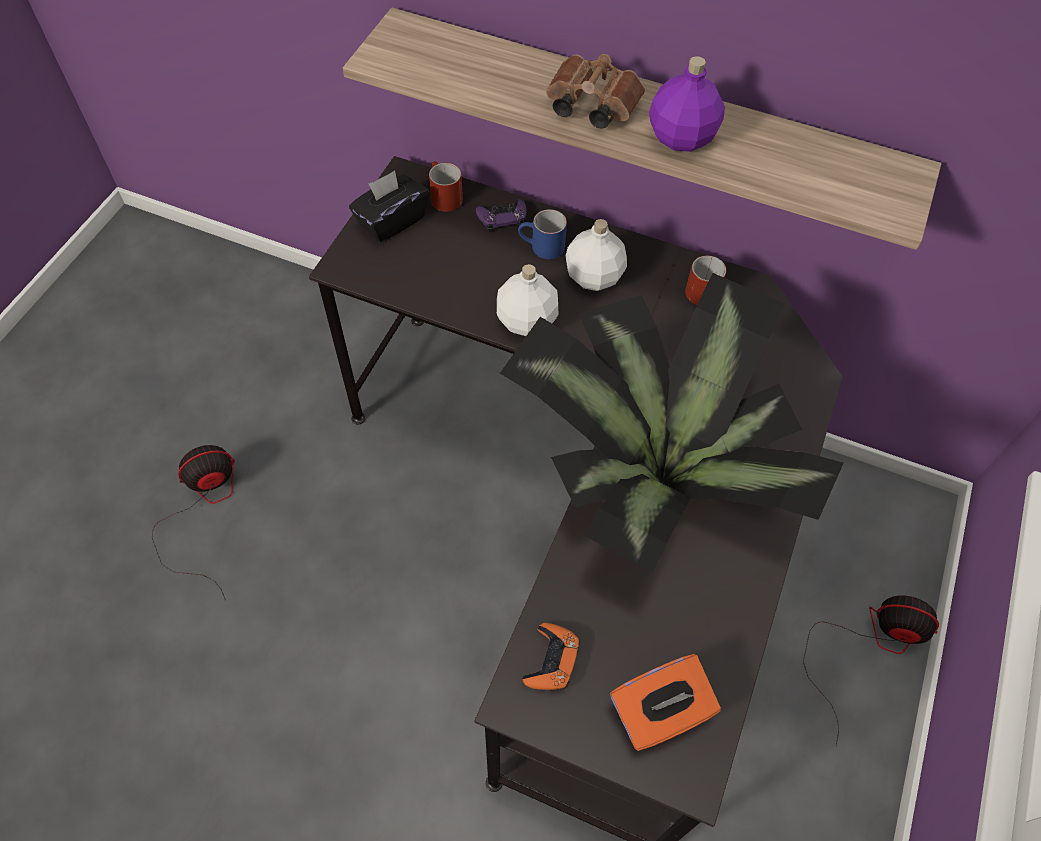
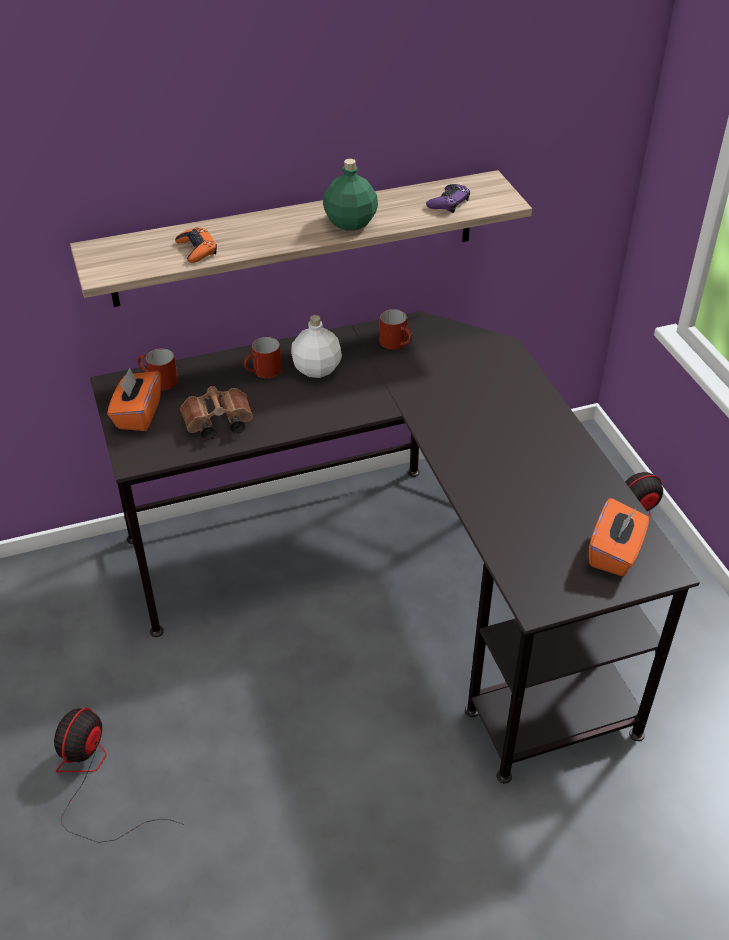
camera: 40 degrees left, 15 degrees down
black tissue box [349,170,429,243] -> orange tissue box [107,367,161,431]
purple game controller [476,199,527,232] -> purple game controller moved to [426,184,470,213]
white bottle [497,264,558,336] -> none
potted plant [500,273,843,571] -> none
blue mug [518,209,567,259] -> red mug [244,337,282,378]
orange game controller [522,623,580,690] -> orange game controller moved to [175,227,217,263]
brown binoculars [546,54,645,129] -> brown binoculars moved to [180,386,253,440]
purple bottle [649,56,725,152] -> green bottle [323,159,378,231]

